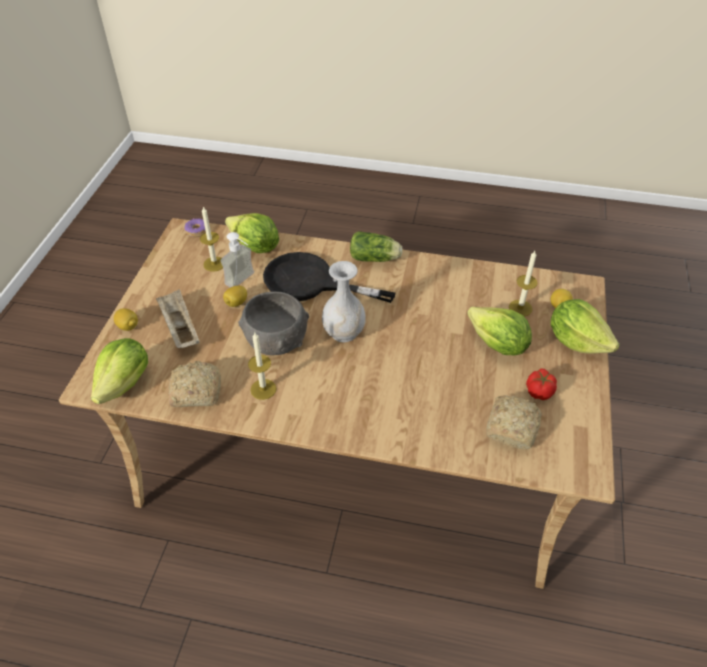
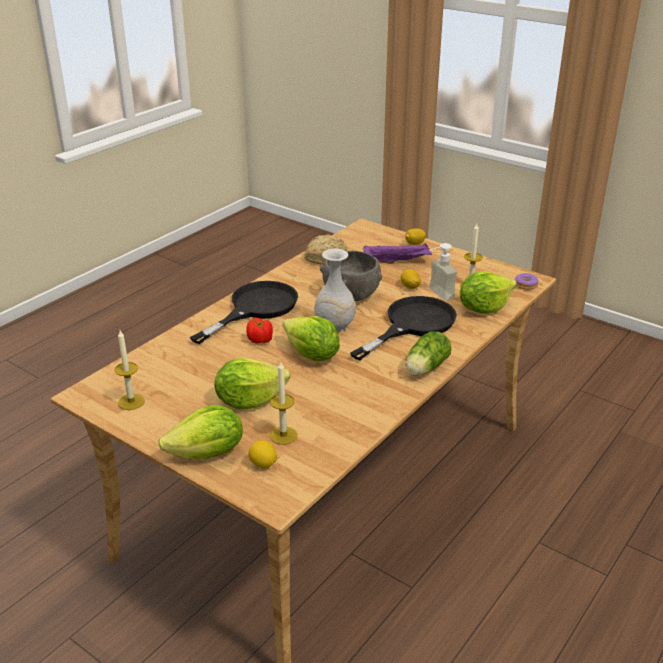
camera: 115 degrees right, 15 degrees down
lettuce [91,338,148,404] -> lettuce moved to [282,316,340,361]
beige tray [156,289,200,348] -> purple tray [363,243,432,264]
candle [248,333,277,400] -> candle moved to [115,330,145,410]
bread [486,395,542,449] -> none
tomato [526,368,557,400] -> tomato moved to [246,318,273,344]
none -> black frying pan [190,281,298,344]

